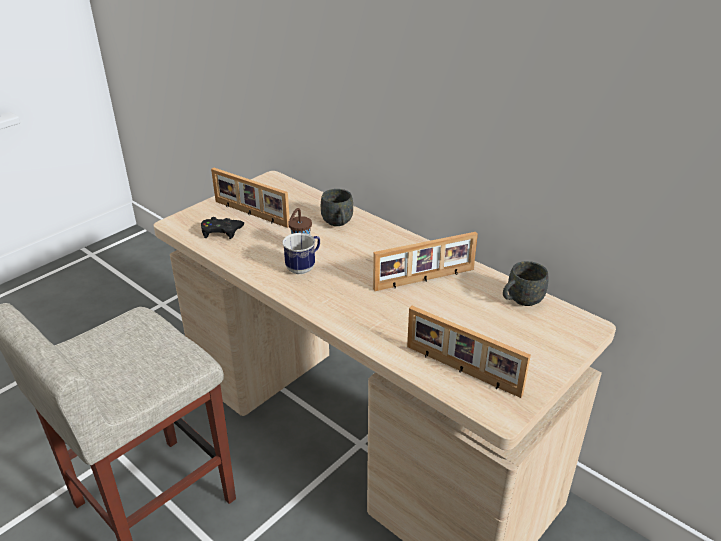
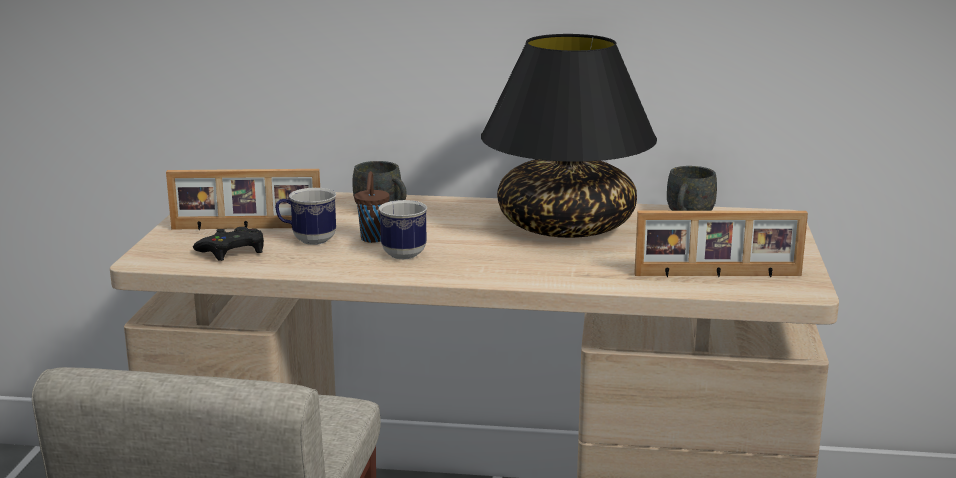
camera: 35 degrees left, 15 degrees down
picture frame [373,232,478,291] -> black table lamp [481,34,657,238]
none -> mug [275,188,336,245]

